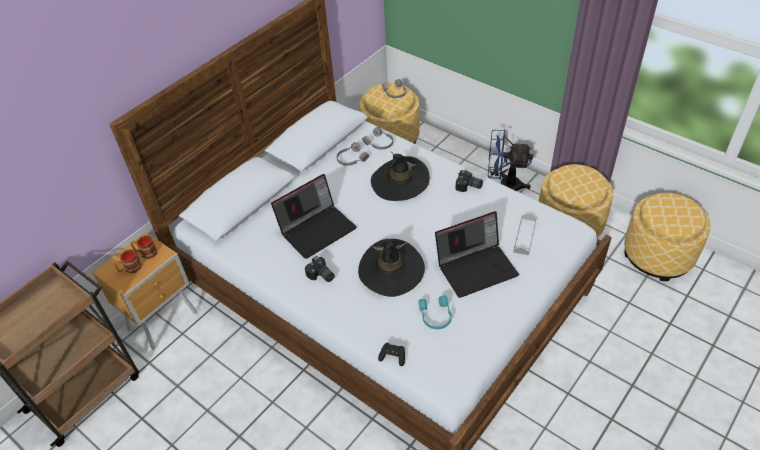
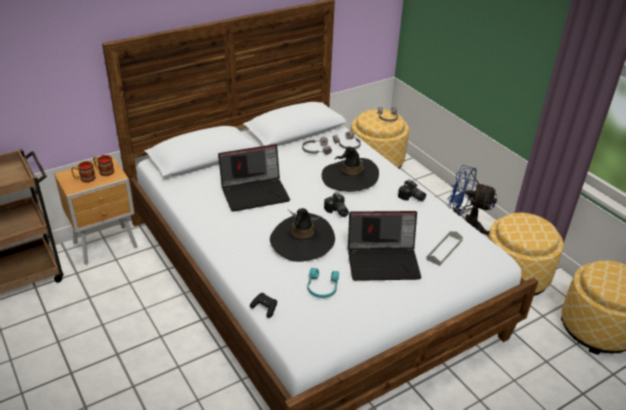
camera: 15 degrees right, 10 degrees down
camera [305,256,335,282] -> camera moved to [324,193,349,217]

